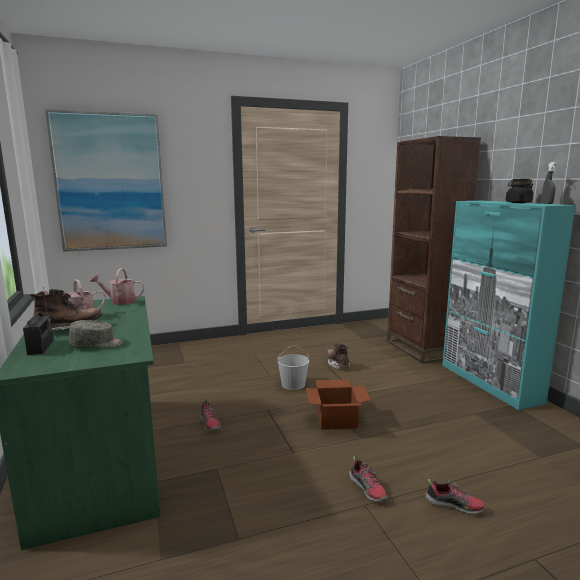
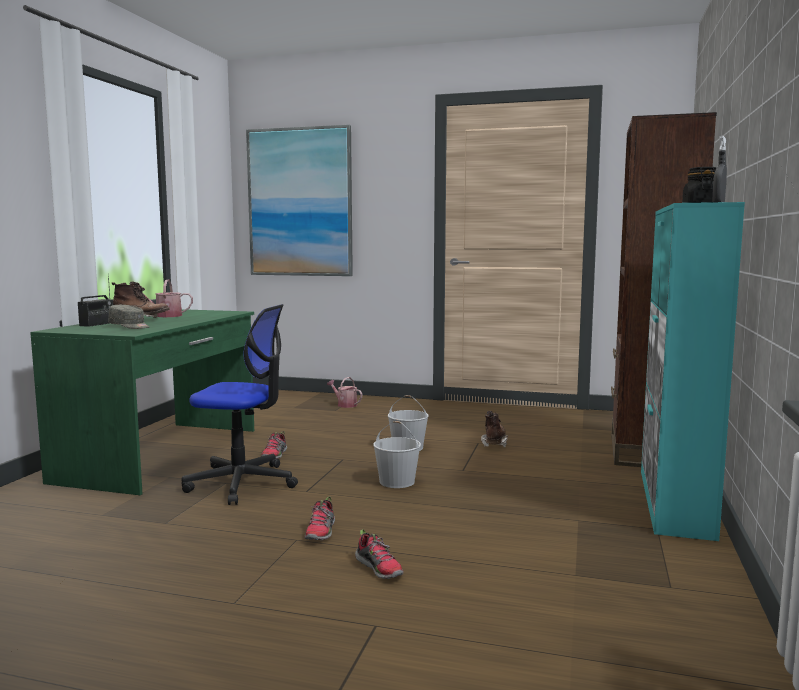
camera: 35 degrees right, 5 degrees down
watering can [90,268,145,305] -> watering can moved to [327,377,362,408]
cardboard box [306,379,371,430] -> white bucket [373,421,421,488]
none -> office chair [182,304,298,505]

